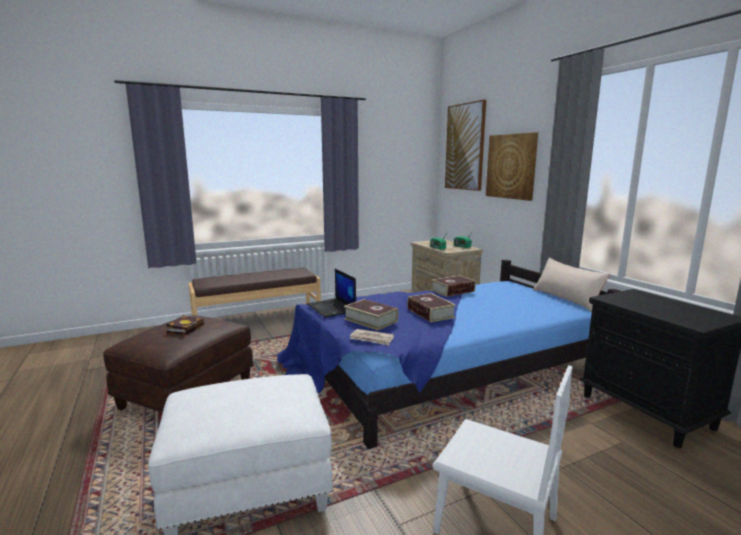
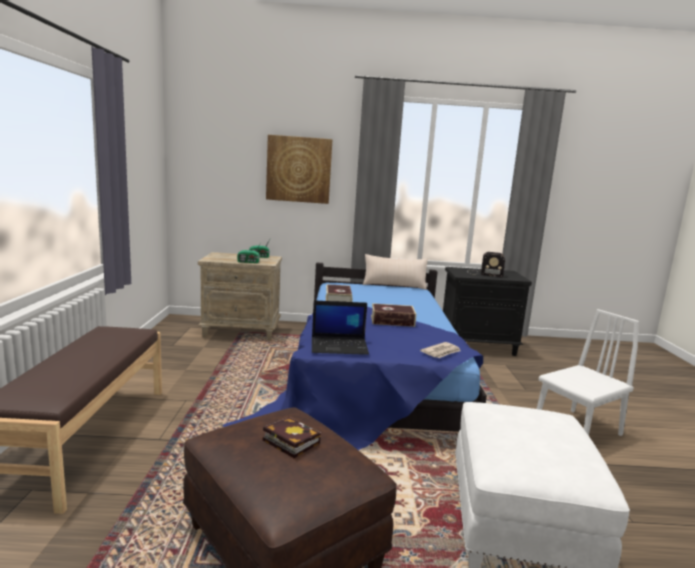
camera: 65 degrees left, 0 degrees up
book [344,299,398,330] -> none
picture [445,100,486,191] -> none
none -> radio [467,252,505,277]

